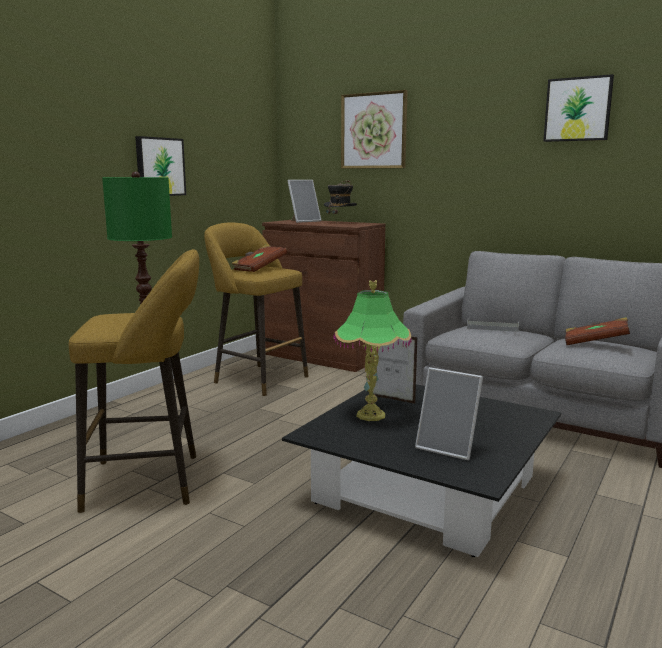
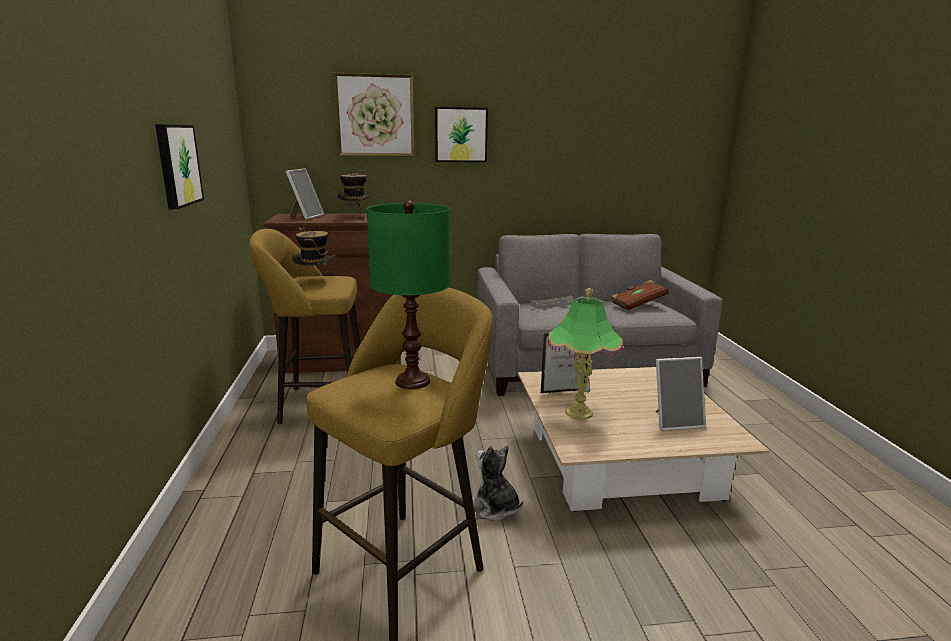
camera: 40 degrees left, 5 degrees up
brown book [232,245,288,272] -> hat [292,227,335,276]
black coffee table [282,384,561,557] -> beige coffee table [518,367,770,512]
picture [543,74,614,142] -> picture moved to [435,107,488,162]
none -> plush toy [472,445,523,521]

